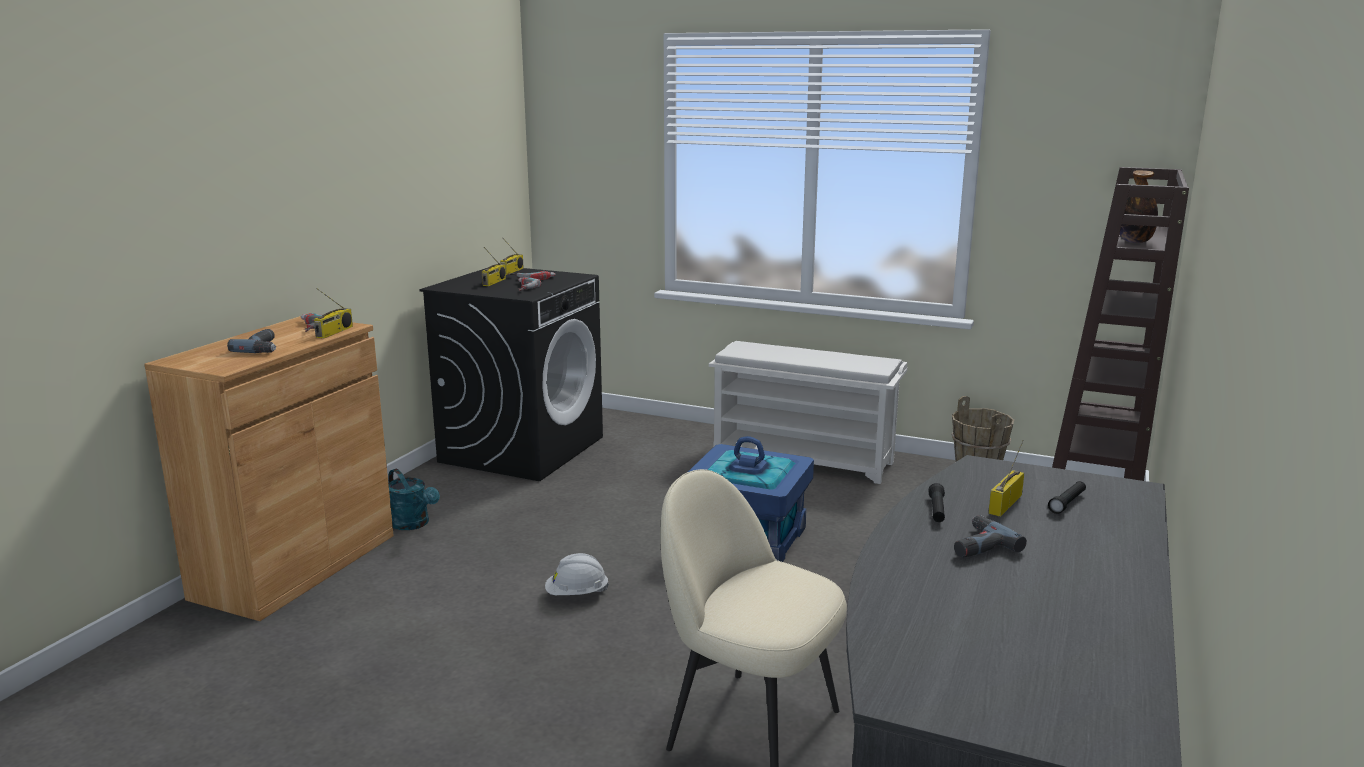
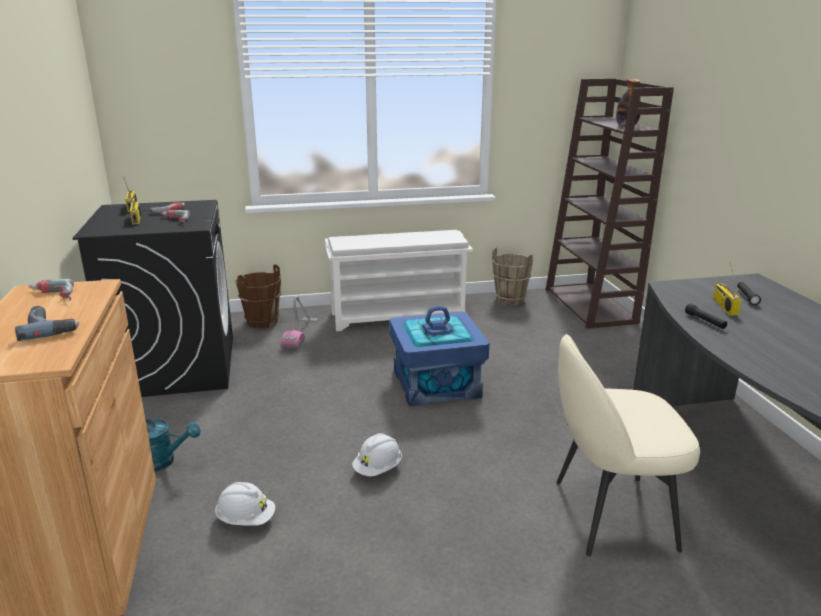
camera: 35 degrees left, 5 degrees up
radio [314,288,353,338] -> none
power drill [954,515,1027,558] -> none
none -> white hard hat [215,482,275,526]
none -> brown bucket [236,264,281,328]
none -> vacuum cleaner [281,296,318,349]

